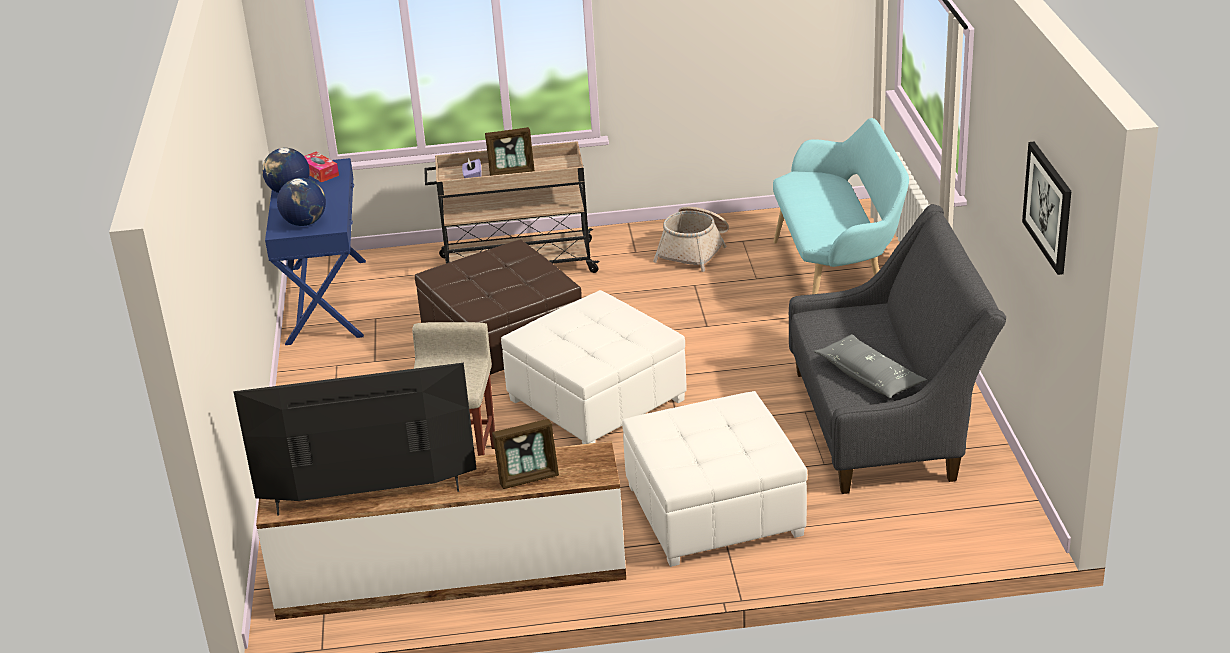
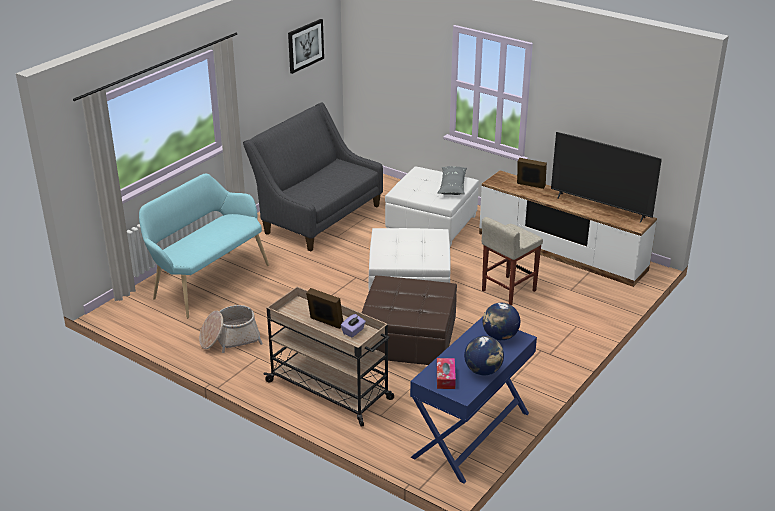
camera: 140 degrees left, 0 degrees up
grey pillow [814,334,927,398] -> grey pillow moved to [437,166,467,195]

